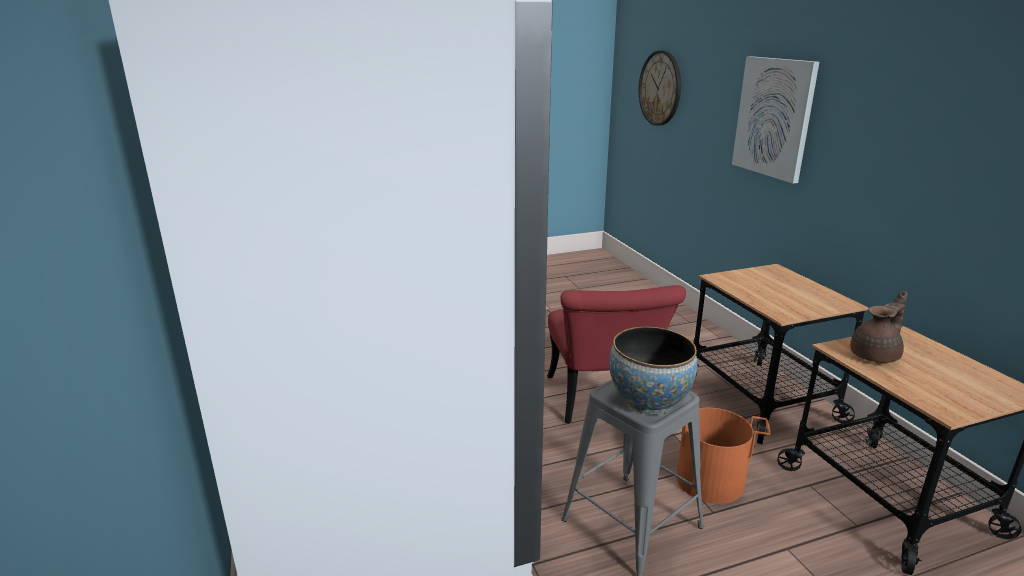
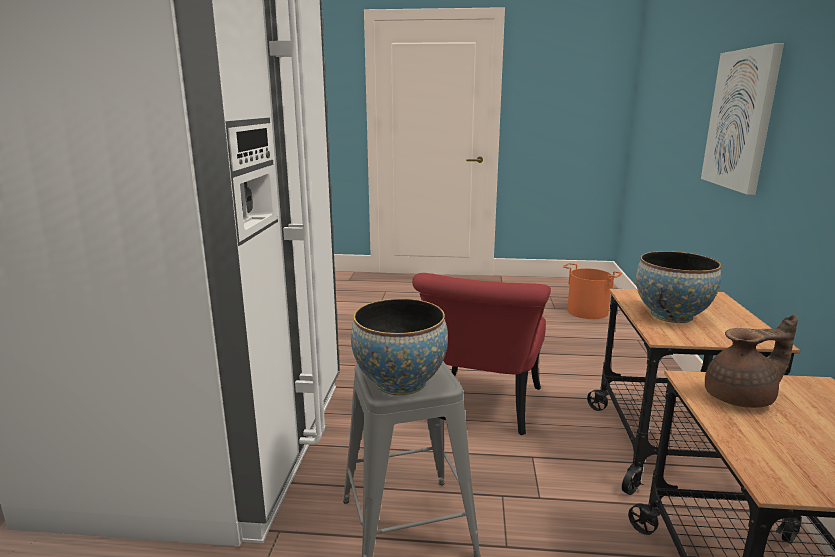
camera: 25 degrees right, 5 degrees down
wall clock [639,50,681,126] -> none
orange bucket [677,408,771,504] -> orange bucket moved to [563,263,622,319]
none -> bowl [636,251,721,323]

